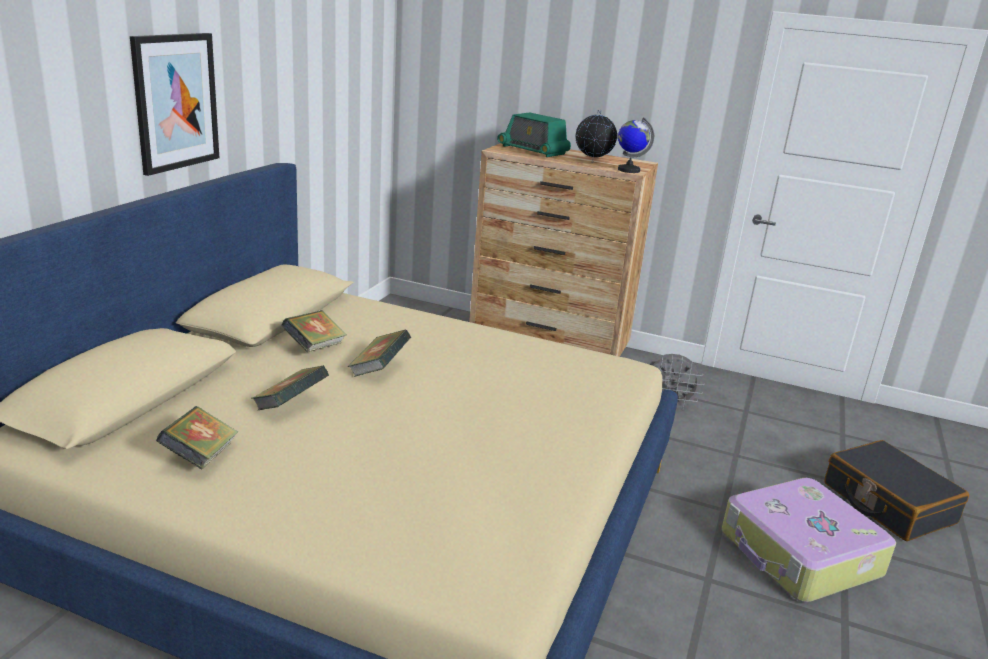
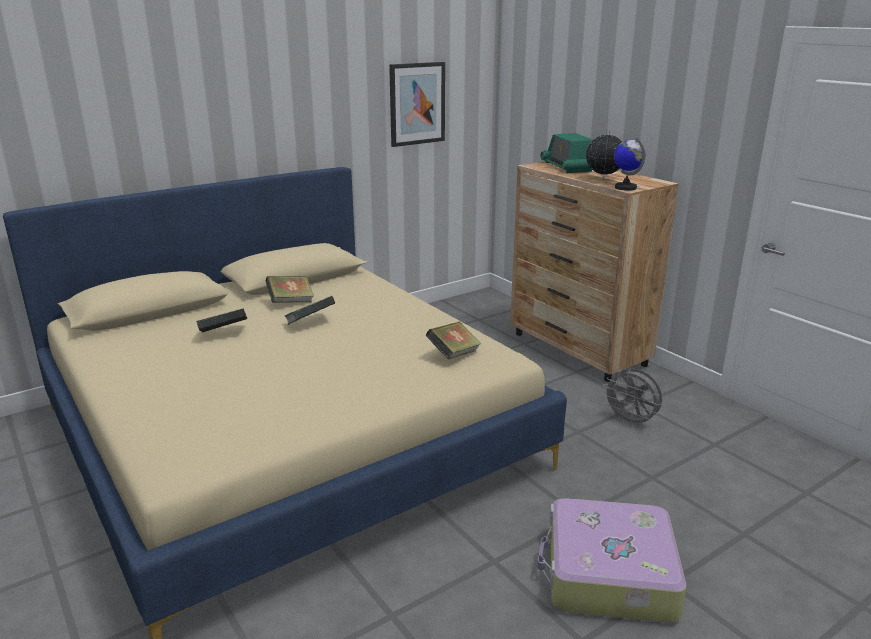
camera: 35 degrees right, 0 degrees up
picture [130,33,219,176] -> picture moved to [389,62,445,147]
book [156,406,238,470] -> book moved to [426,322,481,359]
black suitcase [824,440,969,541] -> none

